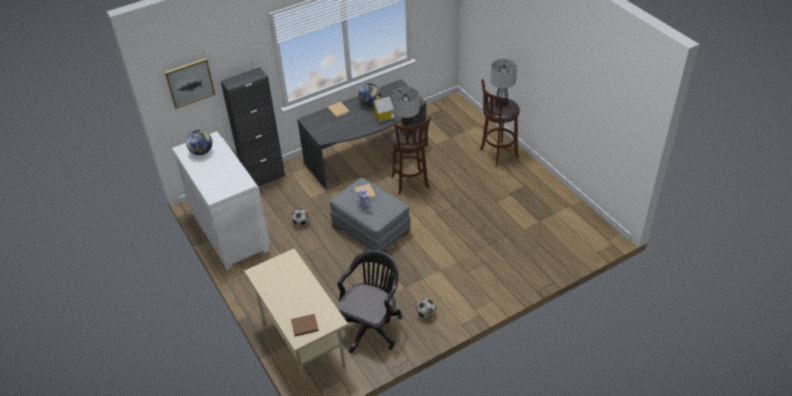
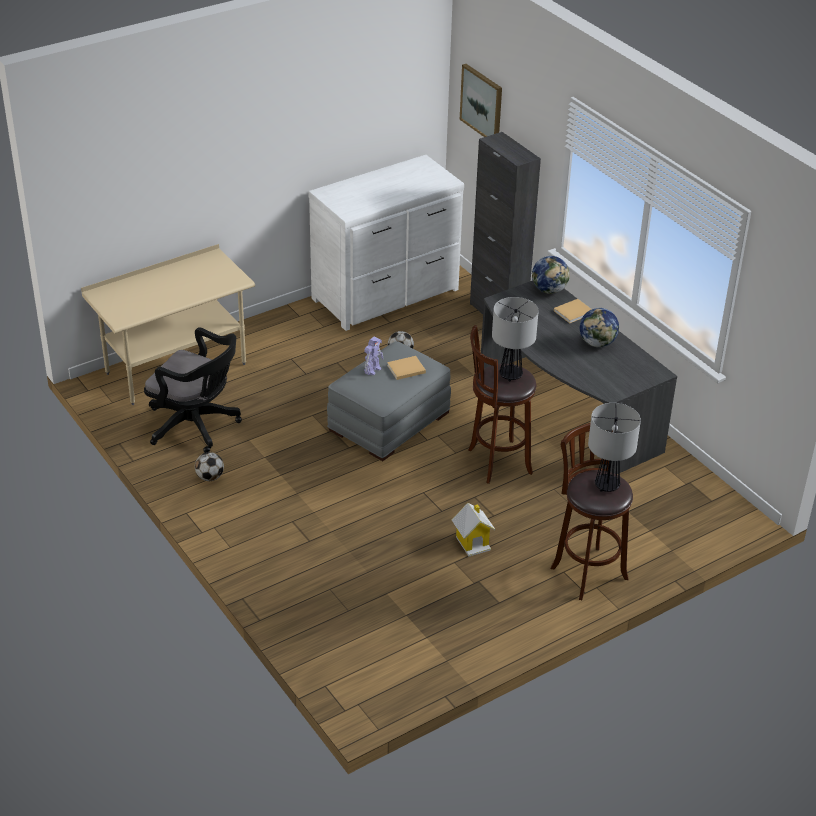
camera: 85 degrees right, 5 degrees down
globe [186,130,213,155] -> globe moved to [532,256,570,294]
brown book [291,314,319,336] -> none
toy house [372,96,395,122] -> toy house moved to [452,503,496,556]

